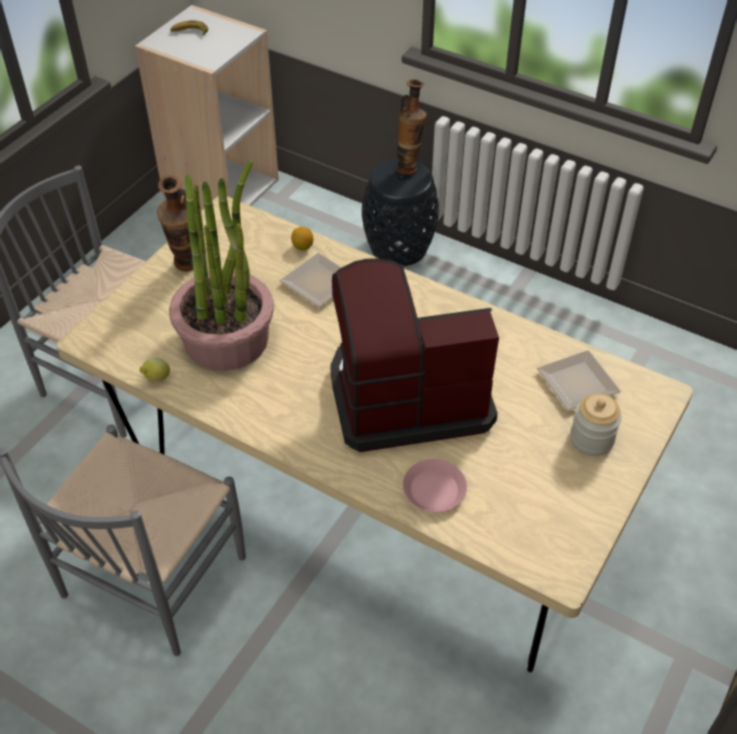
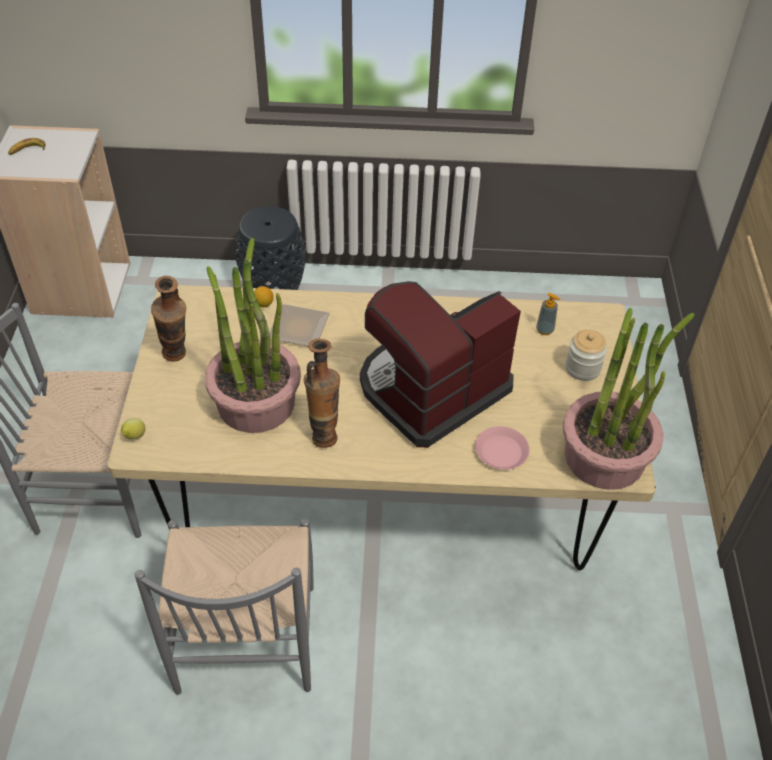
camera: 30 degrees left, 0 degrees up
lemon [139,358,170,381] -> lemon moved to [121,418,145,440]
vase [397,79,427,175] -> vase moved to [304,338,340,448]
plate [537,350,621,411] -> soap dispenser [536,293,561,335]
none -> potted plant [563,308,695,490]

